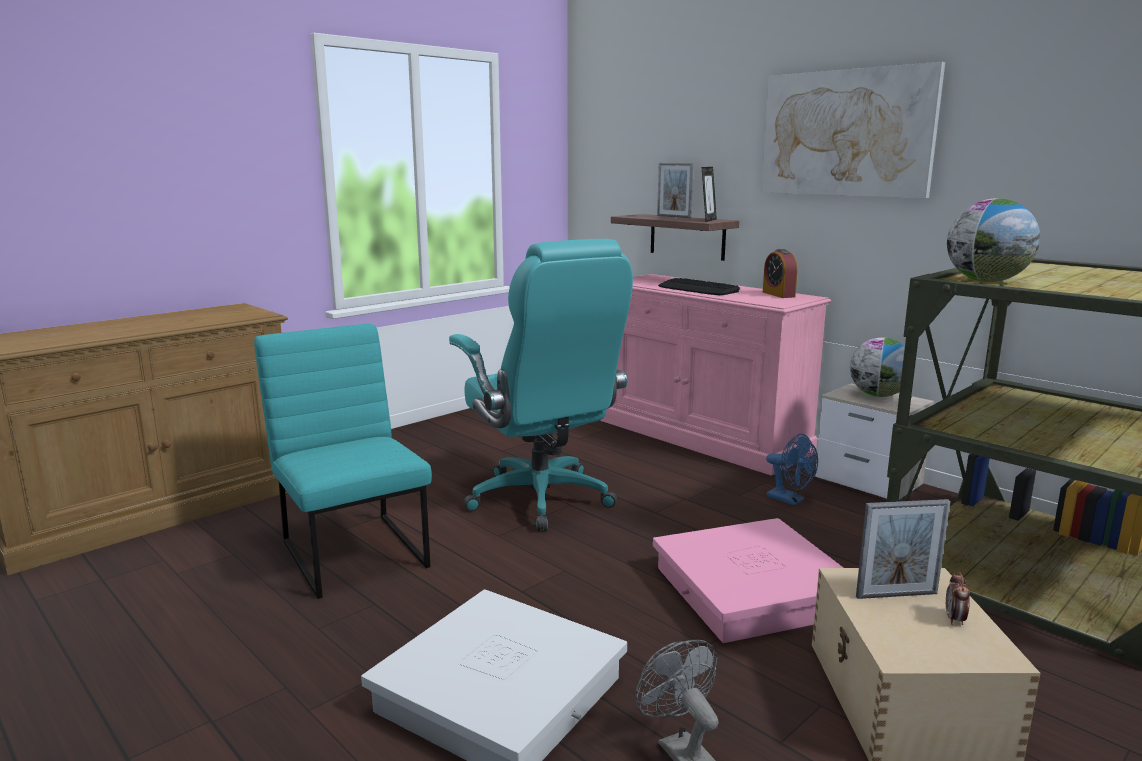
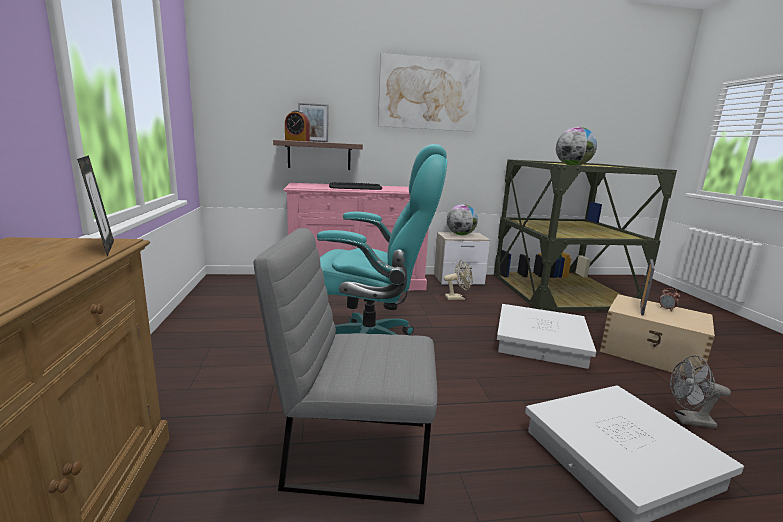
camera: 55 degrees left, 0 degrees up
turquoise chair [254,323,432,599] -> grey chair [254,228,437,504]
pink storage box [653,518,843,643] -> white storage box [497,304,596,369]
picture frame [702,167,717,222] -> picture frame moved to [77,155,114,256]
alarm clock [763,249,797,298] -> alarm clock moved to [285,110,310,141]
blue fan [766,434,818,506] -> beige fan [444,260,473,300]

